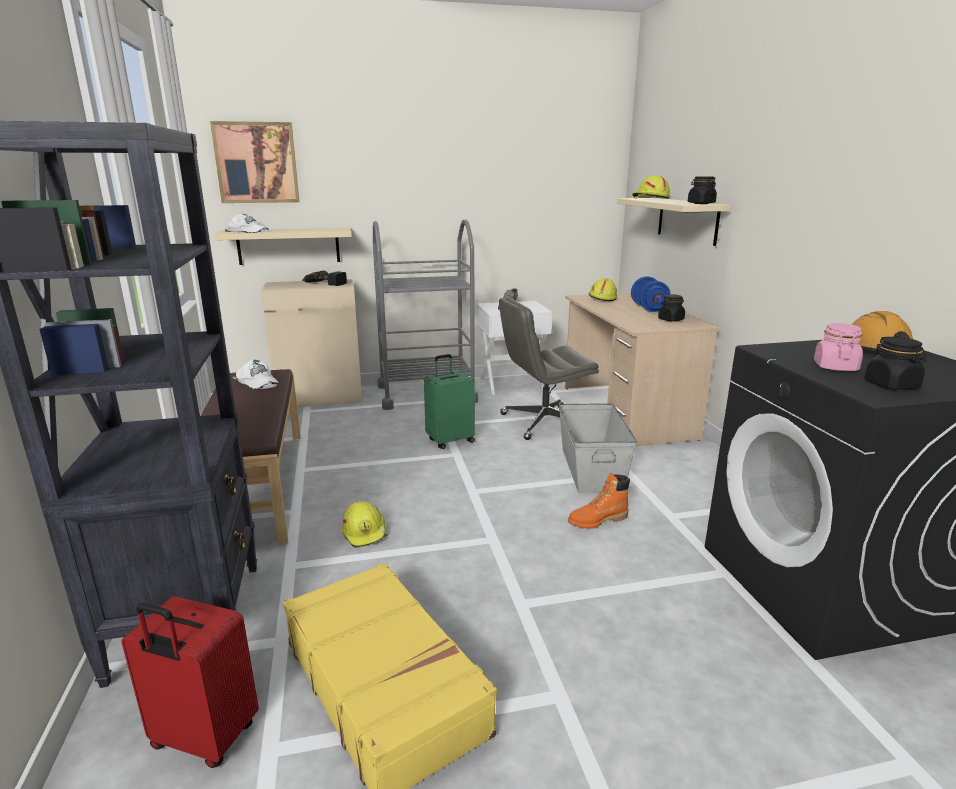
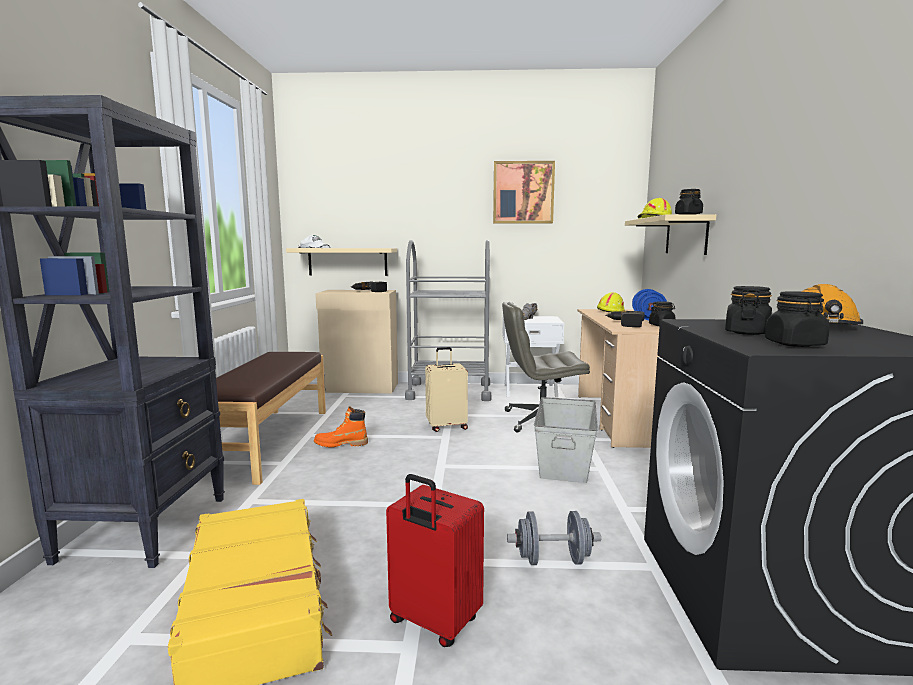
camera: 15 degrees right, 10 degrees down
red suitcase [121,596,259,768] -> red suitcase moved to [386,474,484,647]
picture [210,121,300,203] -> picture moved to [493,161,555,223]
white cap [233,360,279,389] -> none
yellow hard hat [342,501,388,548] -> none
green suitcase [424,354,475,449] -> beige suitcase [425,347,468,432]
orange boot [568,473,630,529] -> orange boot moved to [314,406,368,448]
pink jar [814,323,863,371] -> black jar [725,286,772,335]
none -> grey dumbbell [507,511,601,565]
none -> power drill [605,311,644,327]

